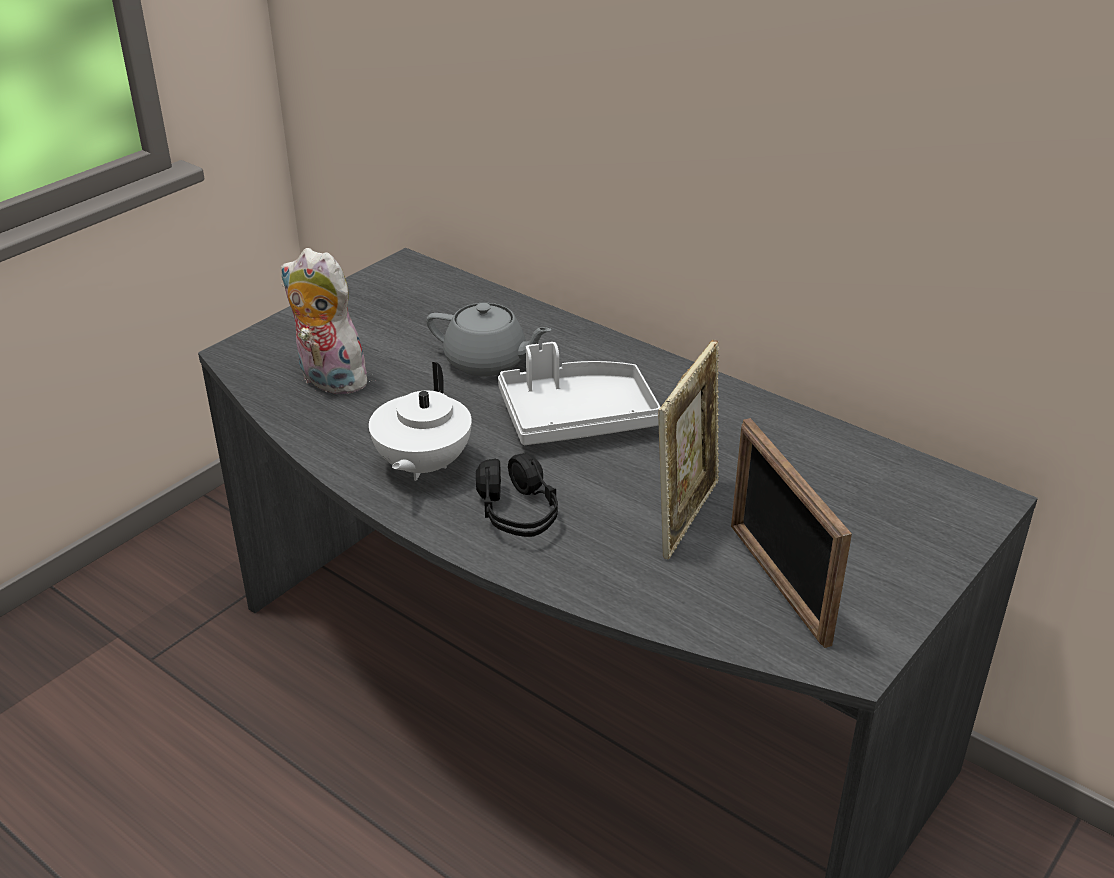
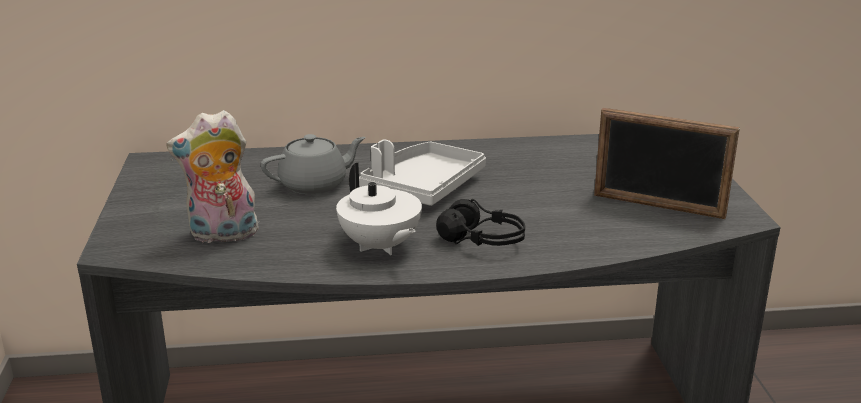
camera: 45 degrees left, 10 degrees down
picture frame [658,340,719,559] -> none

